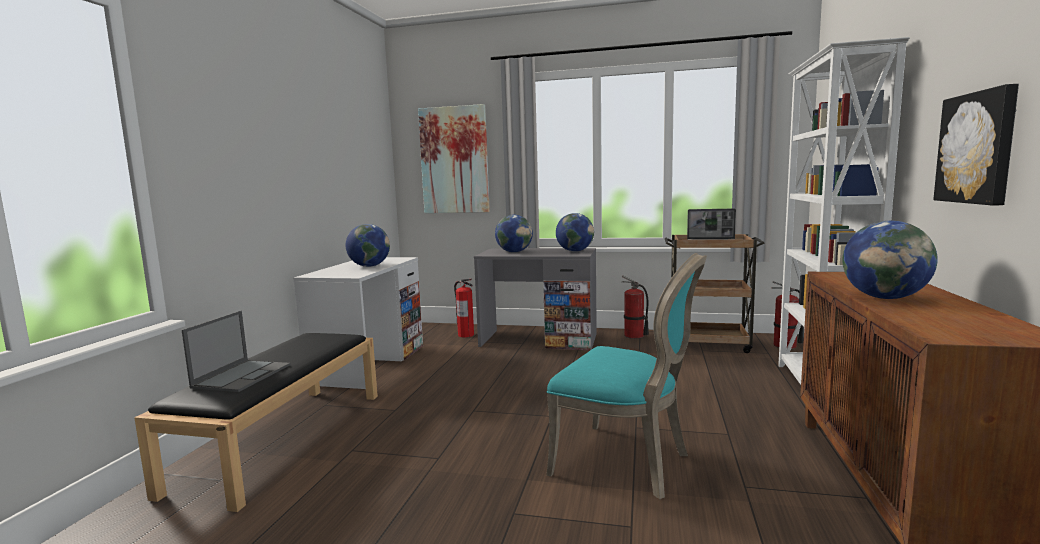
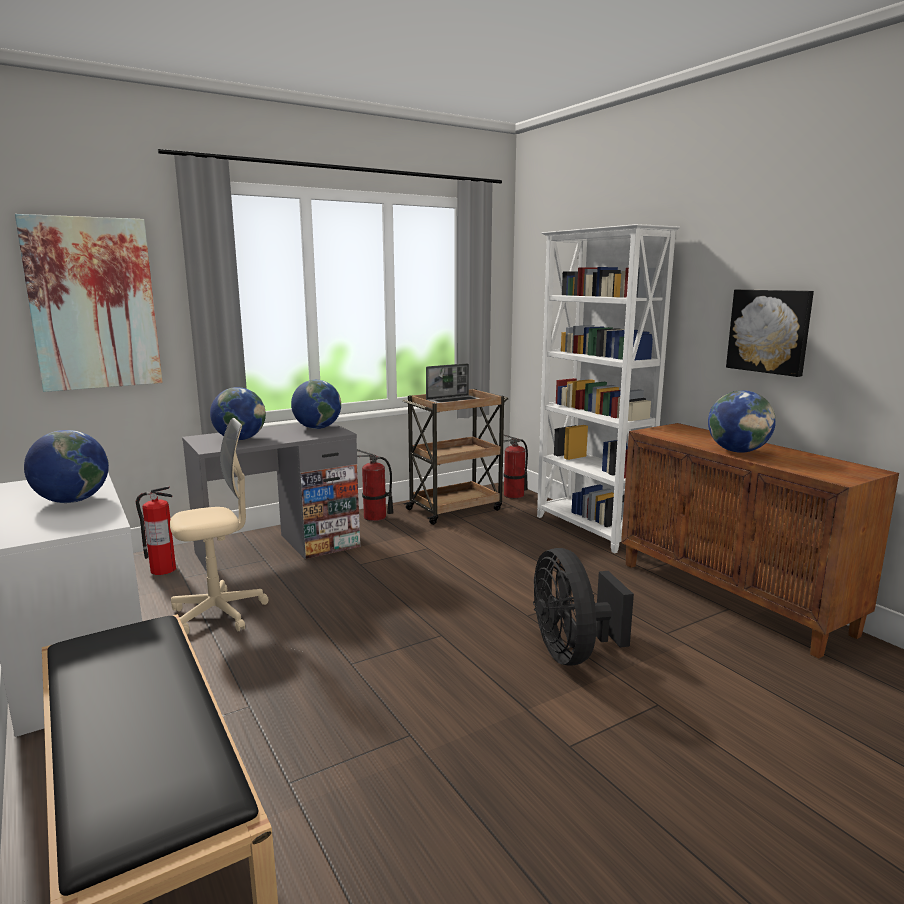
camera: 45 degrees left, 5 degrees up
laptop [182,311,291,392] -> none
turquoise chair [546,253,707,499] -> black fan [533,548,634,665]
none -> beige office chair [170,418,268,634]

